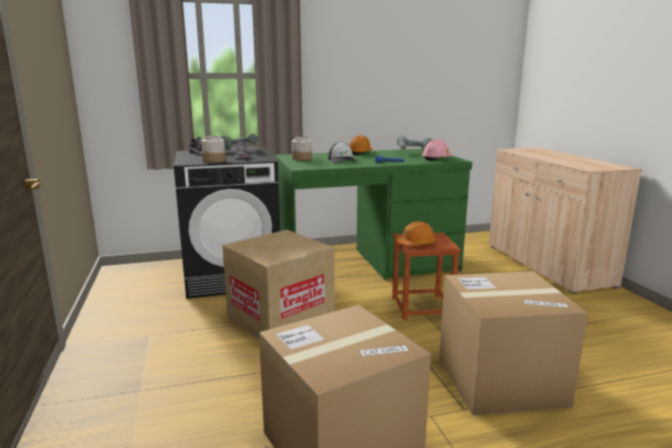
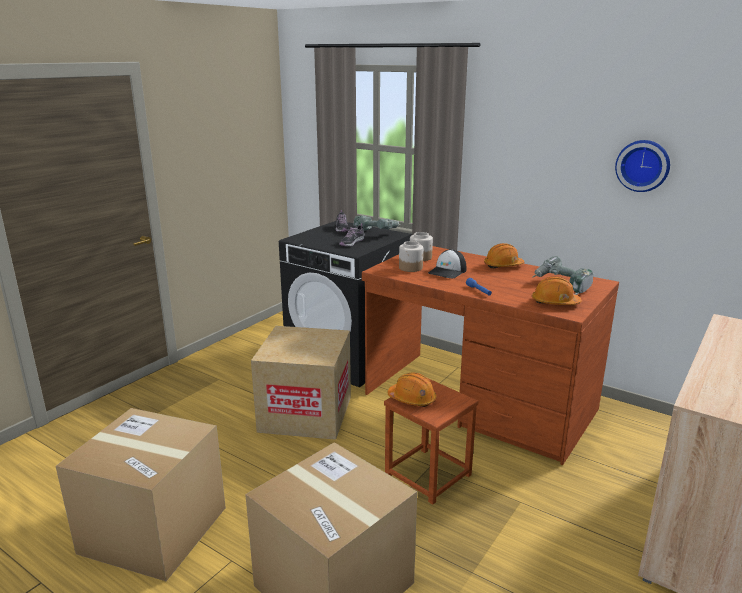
camera: 50 degrees right, 5 degrees up
jar [201,136,225,163] -> jar moved to [399,241,423,272]
green desk [275,149,472,280] -> brown desk [362,246,619,465]
pink hard hat [422,139,453,160] -> orange hard hat [532,276,582,305]
none -> wall clock [615,140,670,192]

